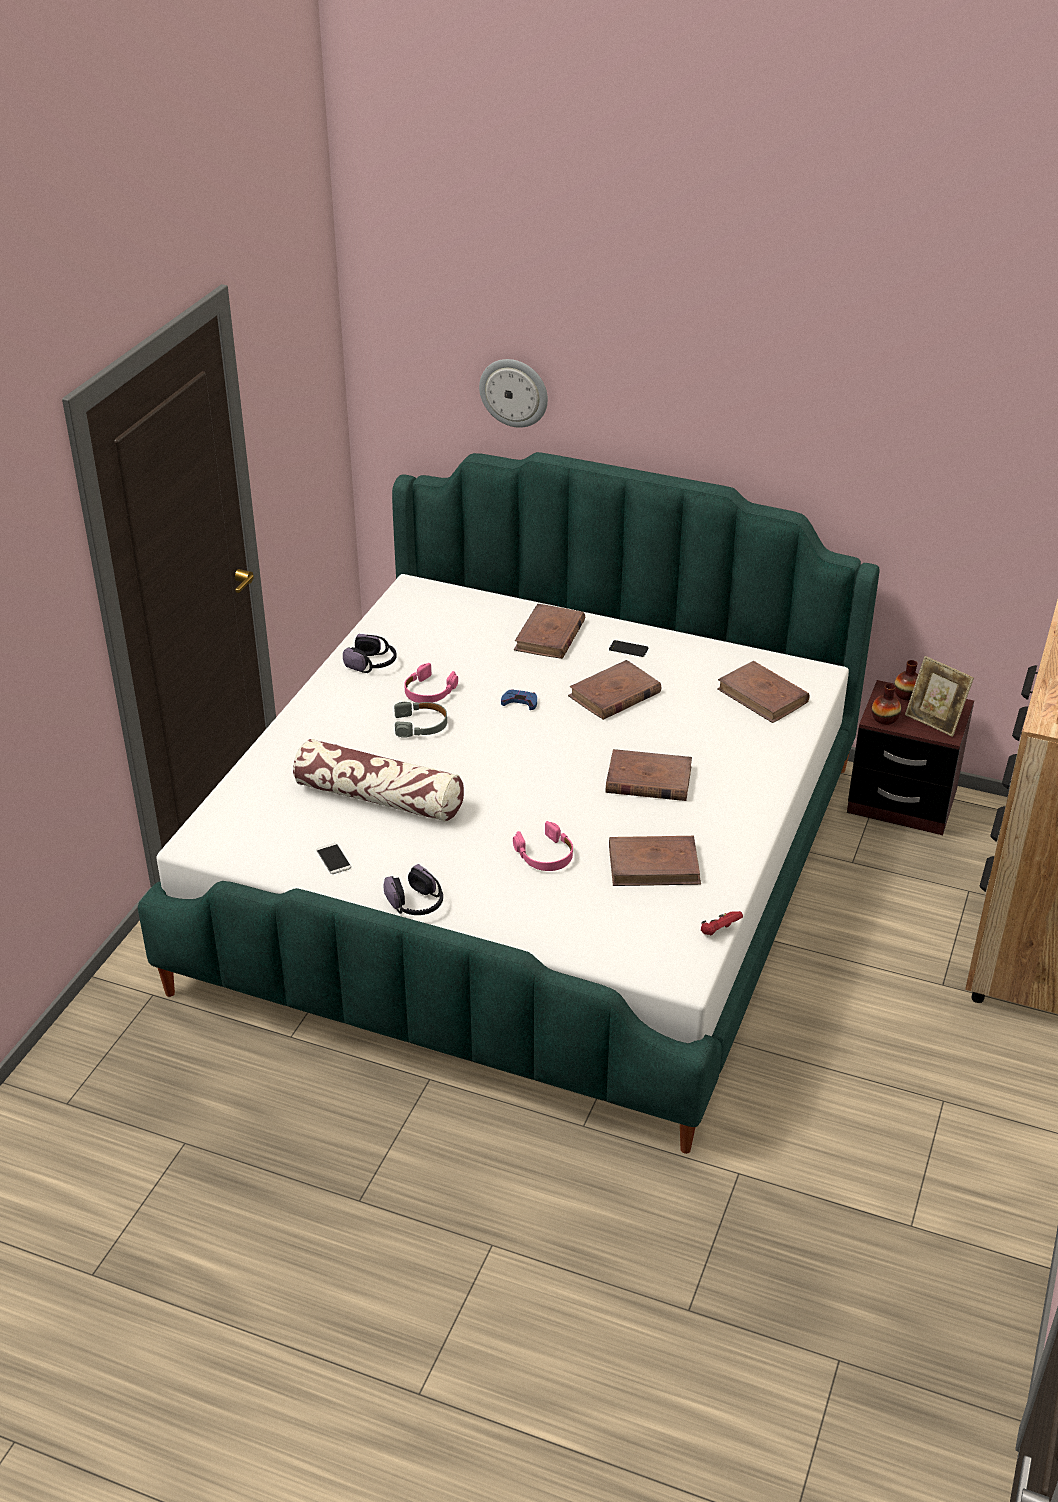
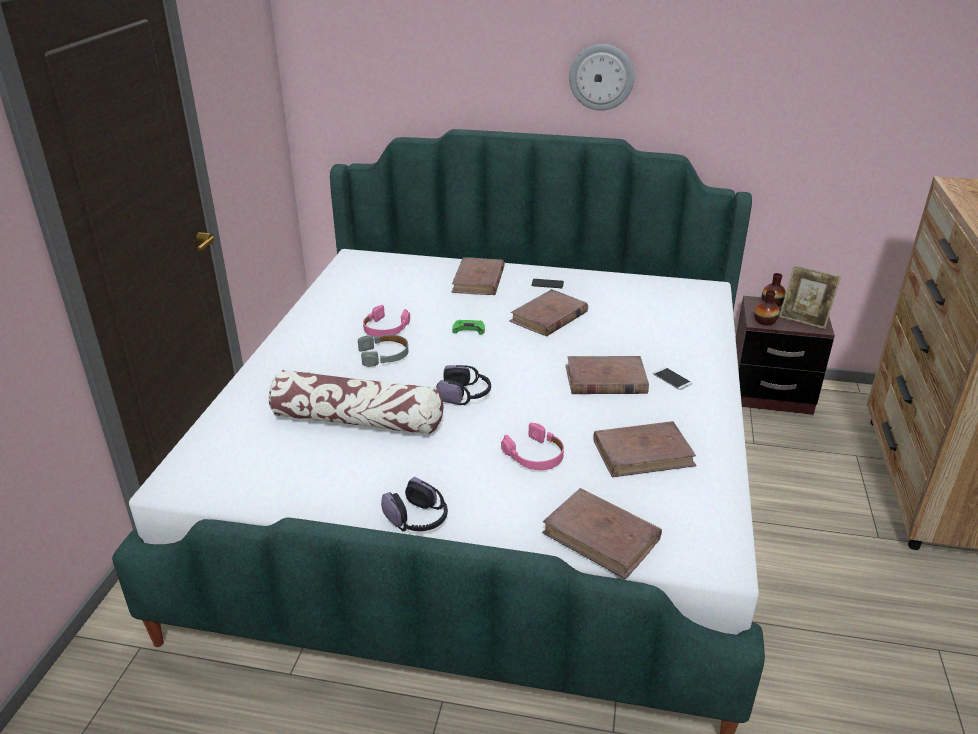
camera: 10 degrees left, 5 degrees down
phone [316,843,351,874] -> phone moved to [653,367,692,390]
headphones [343,634,397,673] -> headphones moved to [436,365,491,405]
wall clock [479,359,548,428] -> wall clock moved to [569,44,634,111]
blue game controller [501,689,537,710] -> green game controller [452,320,485,335]
red game controller [701,911,743,936] -> none
brown book [717,661,810,723] -> brown book moved to [542,488,662,579]

